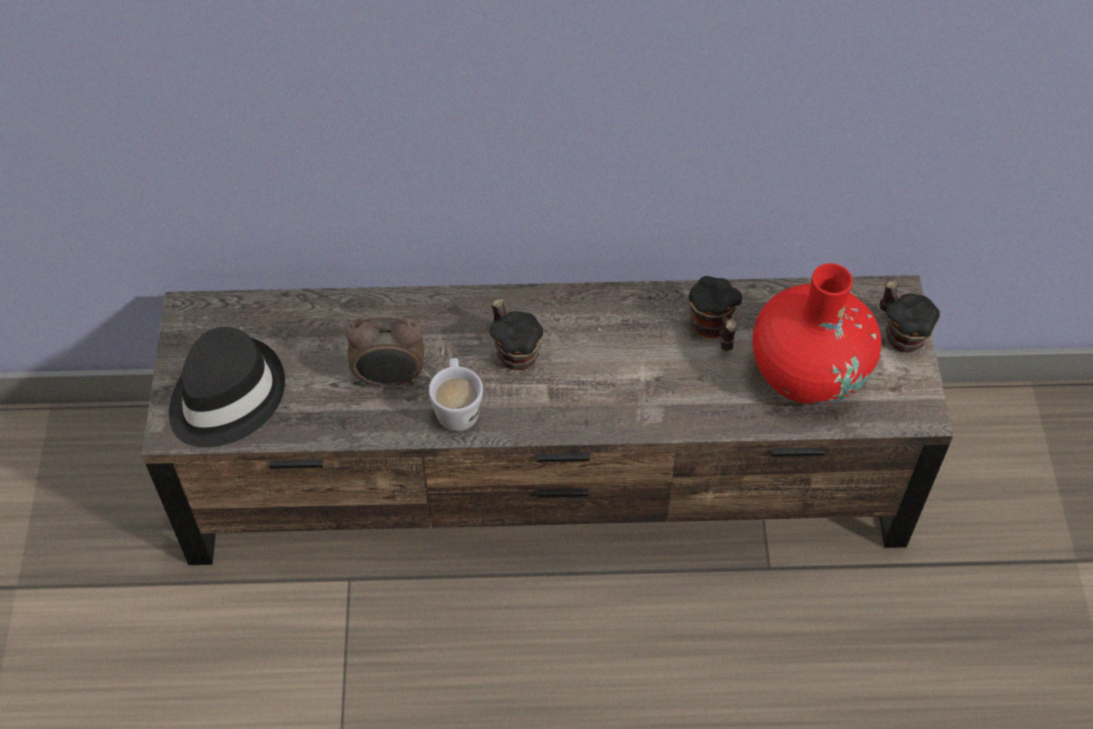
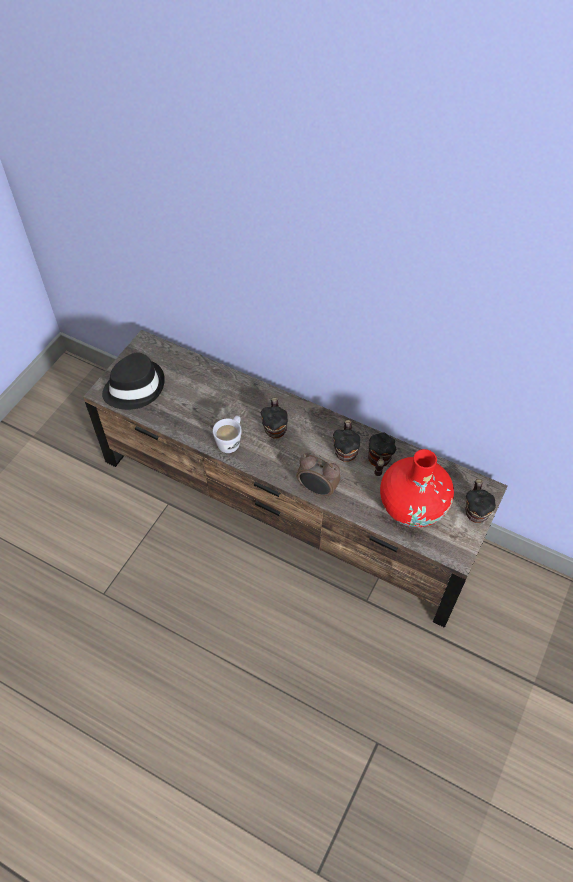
camera: 30 degrees right, 0 degrees up
alarm clock [346,314,424,387] -> alarm clock moved to [296,453,341,498]
none -> mug [333,420,360,462]

